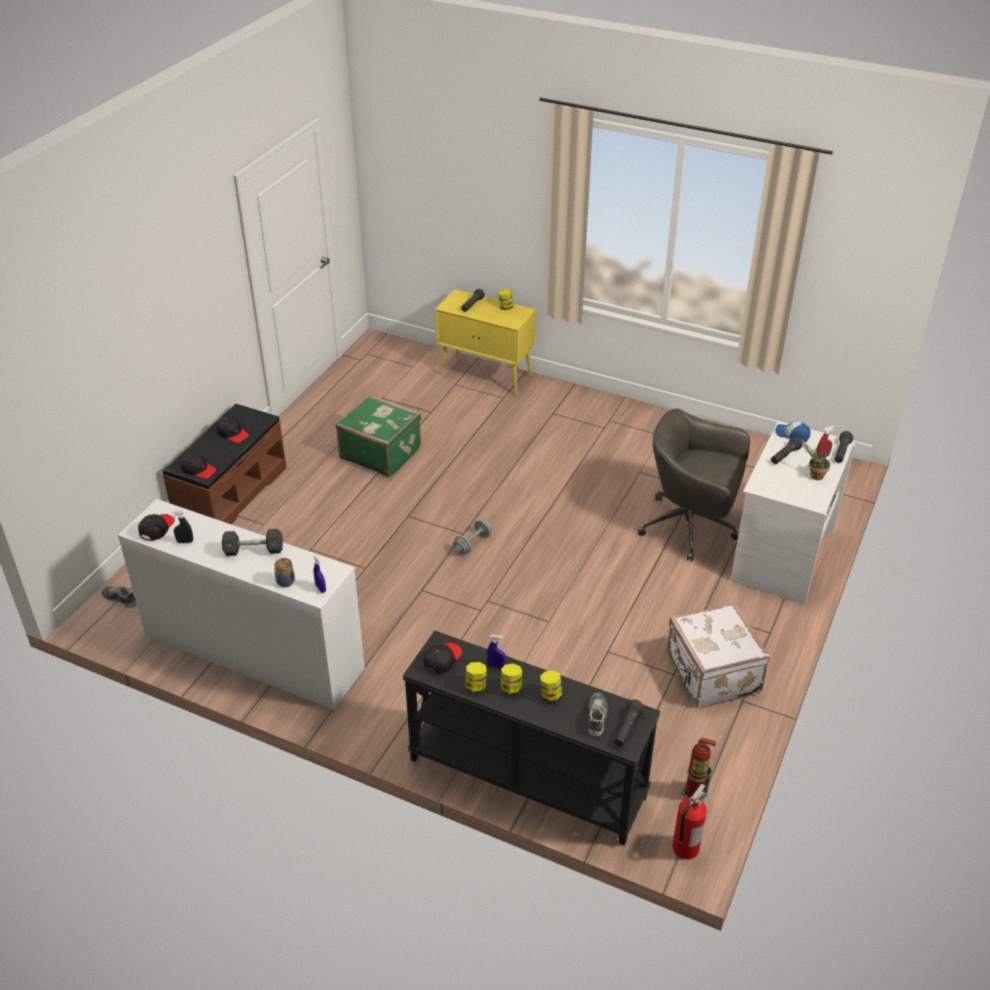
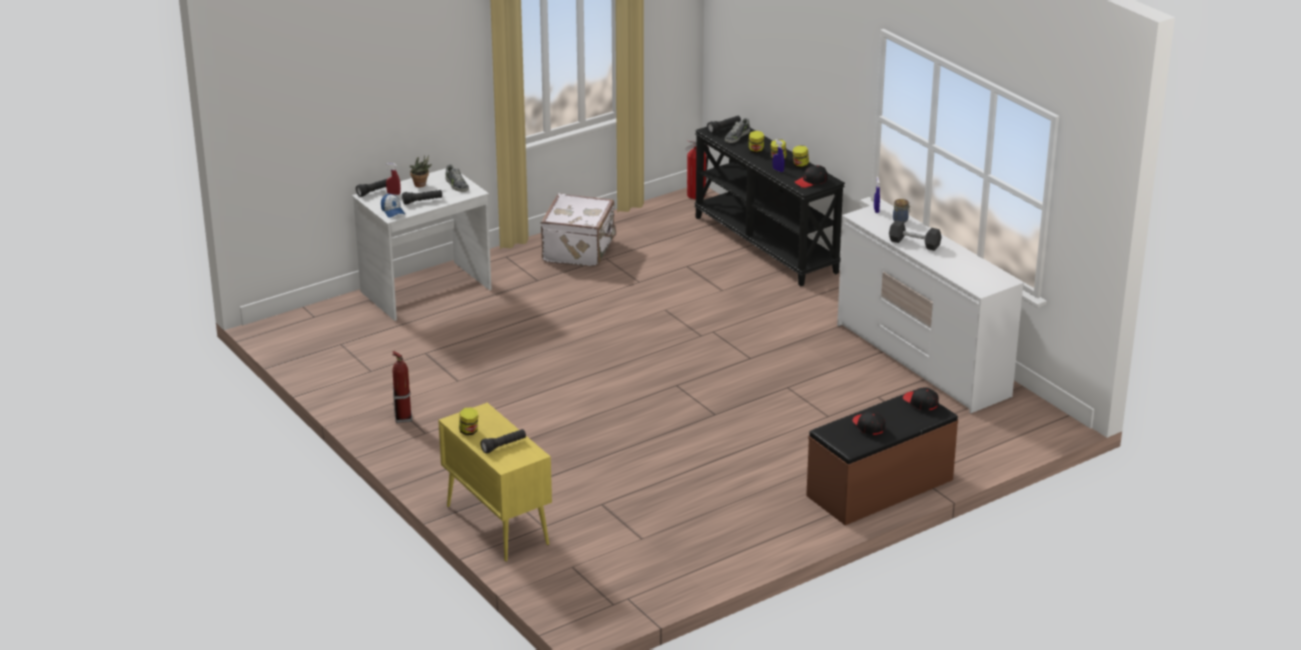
camera: 150 degrees left, 10 degrees down
shoe [102,586,137,608] -> shoe moved to [445,164,469,192]
black cap [138,514,175,541] -> none
black spray bottle [172,511,193,543] -> none
green suitcase [335,395,421,477] -> none
grey dumbbell [453,519,493,554] -> none
grey office chair [638,408,750,561] -> none
fire extinguisher [681,738,716,800] -> fire extinguisher moved to [392,351,412,423]

